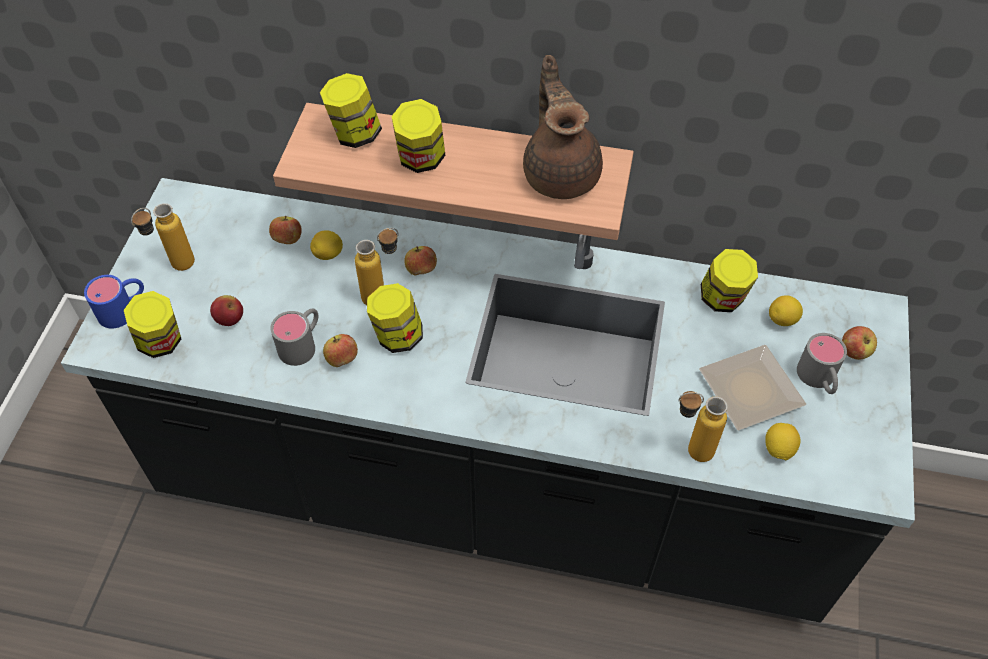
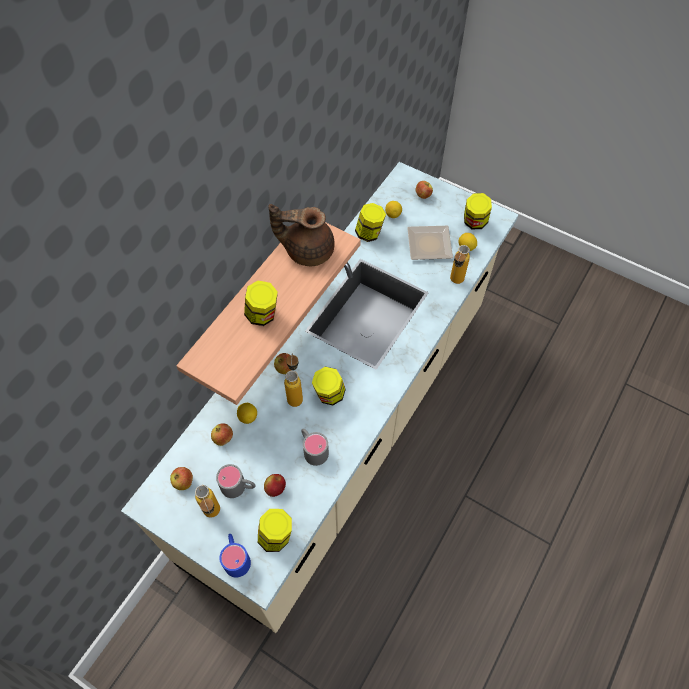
camera: 70 degrees left, 5 degrees up
black counter [61,178,915,623] -> beige counter [121,162,519,633]
jar [320,73,382,148] -> jar moved to [464,193,492,229]
apple [323,334,358,367] -> apple moved to [170,467,193,490]
grey mug [797,333,847,394] -> grey mug moved to [216,464,256,498]

